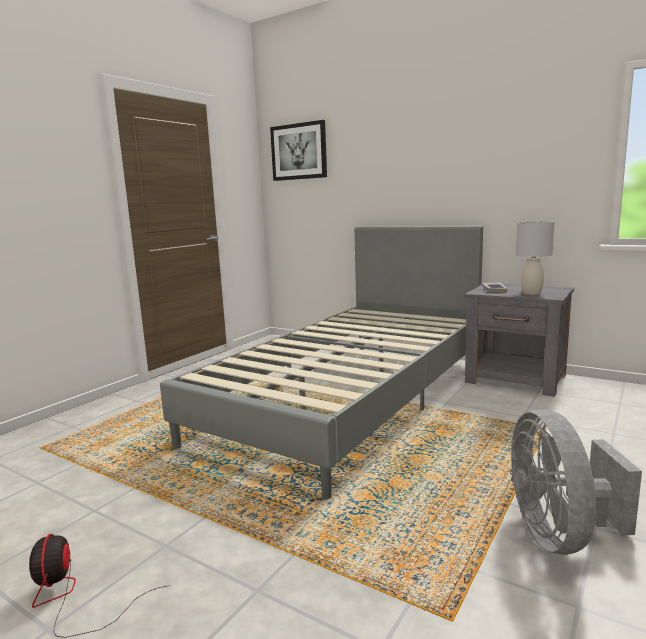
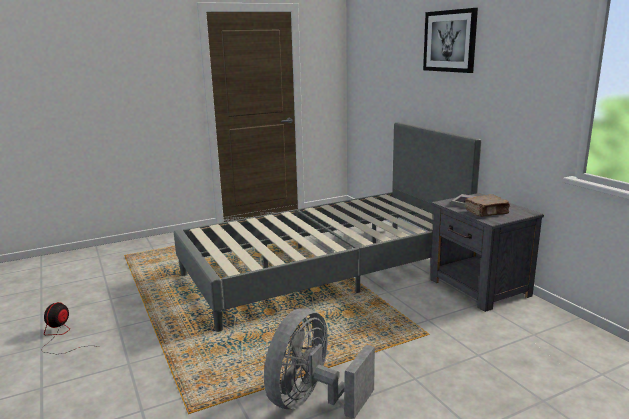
camera: 30 degrees right, 5 degrees up
picture [270,120,327,181] -> picture moved to [423,8,478,73]
grey table lamp [516,221,554,295] -> brown book [465,194,510,217]

